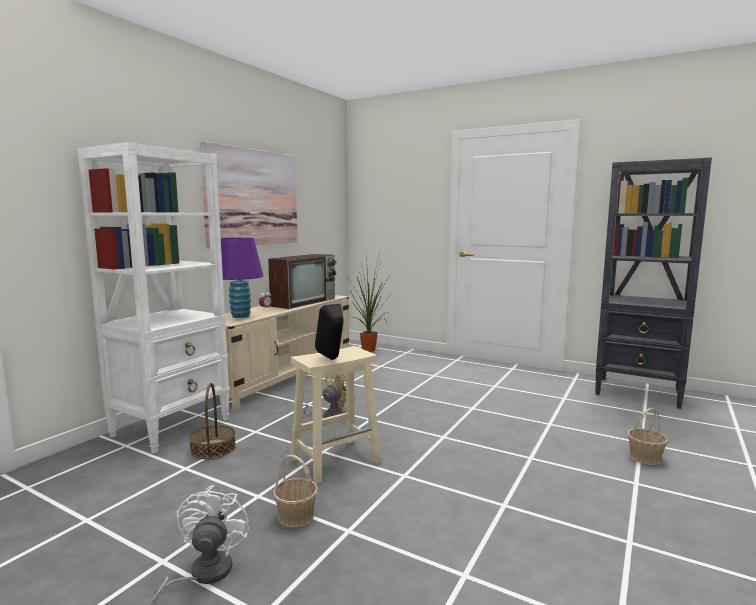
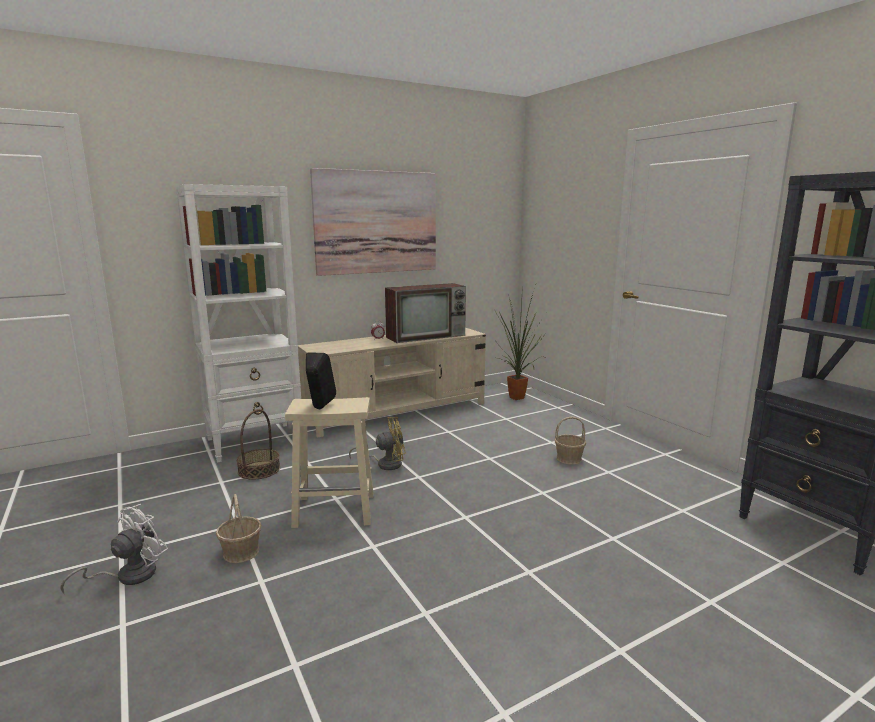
camera: 30 degrees right, 5 degrees up
purple table lamp [221,238,263,318] -> none
basket [627,408,668,465] -> basket moved to [555,416,586,465]

